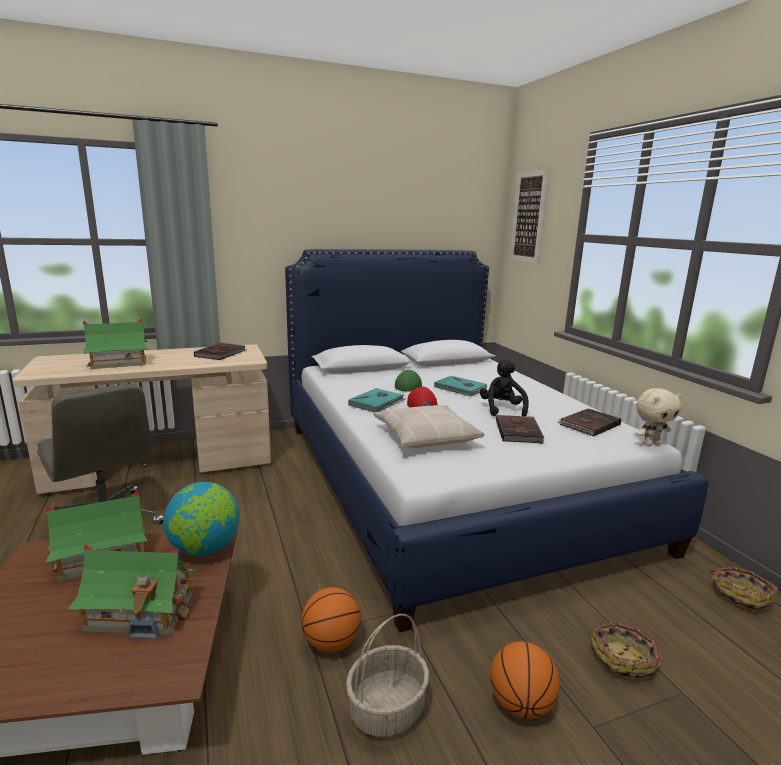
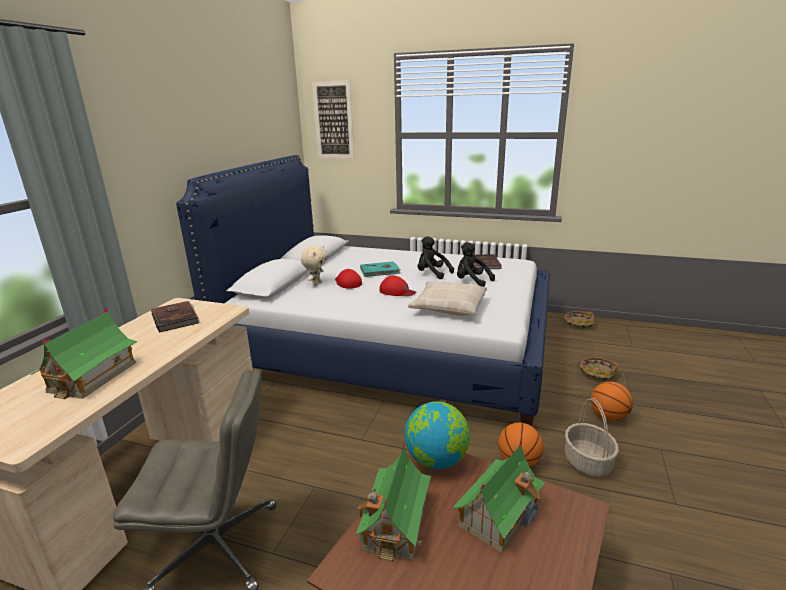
camera: 50 degrees left, 5 degrees up
turquoise book [348,388,405,412] -> none
green cap [395,370,422,392] -> red cap [335,269,362,289]
brown book [496,415,544,443] -> black plush toy [457,242,495,287]
beige plush toy [636,388,682,446] -> beige plush toy moved to [301,245,327,286]

